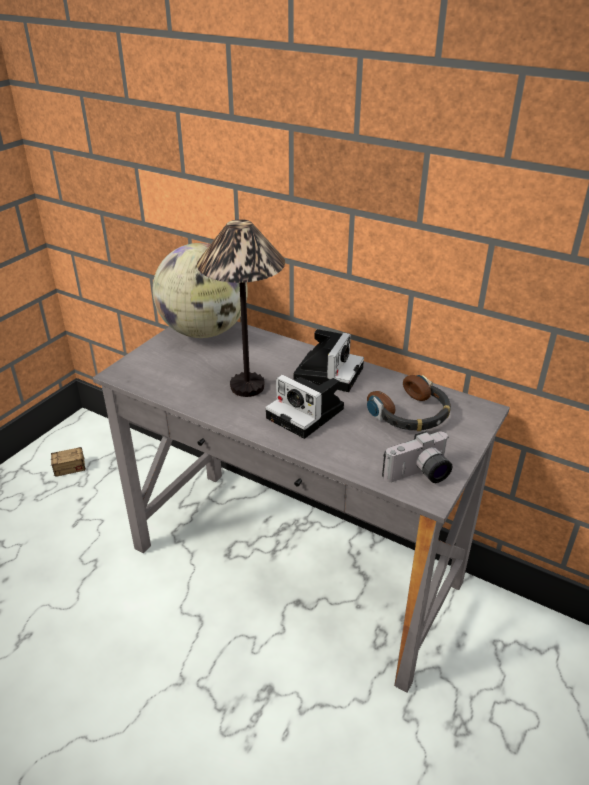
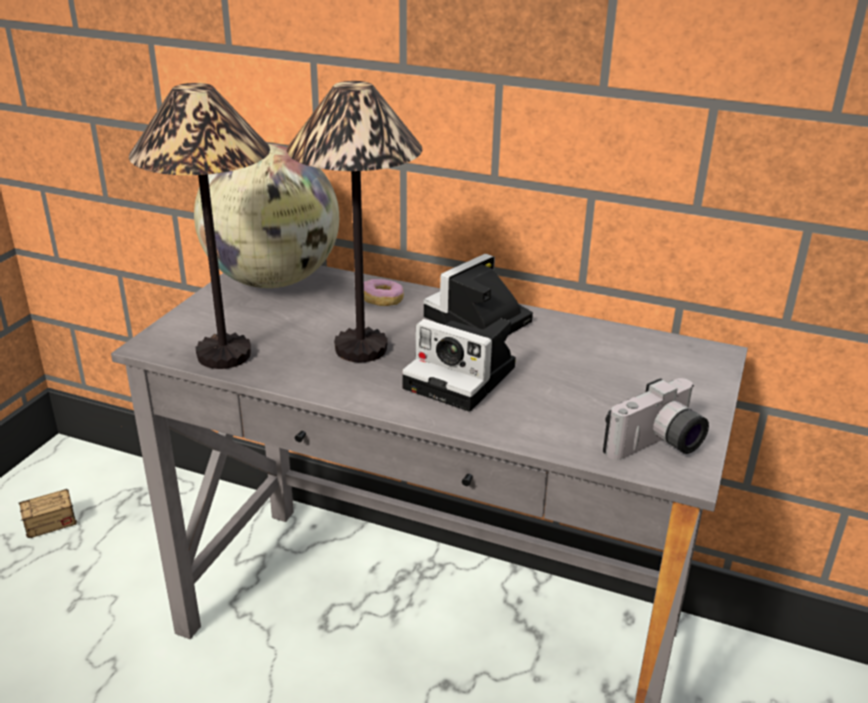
camera: 10 degrees left, 5 degrees down
camera [293,329,364,392] -> camera turned 150 degrees counterclockwise [423,254,533,335]
headphones [367,375,451,431] -> none
none -> table lamp [129,83,270,369]
none -> donut [364,279,404,306]

